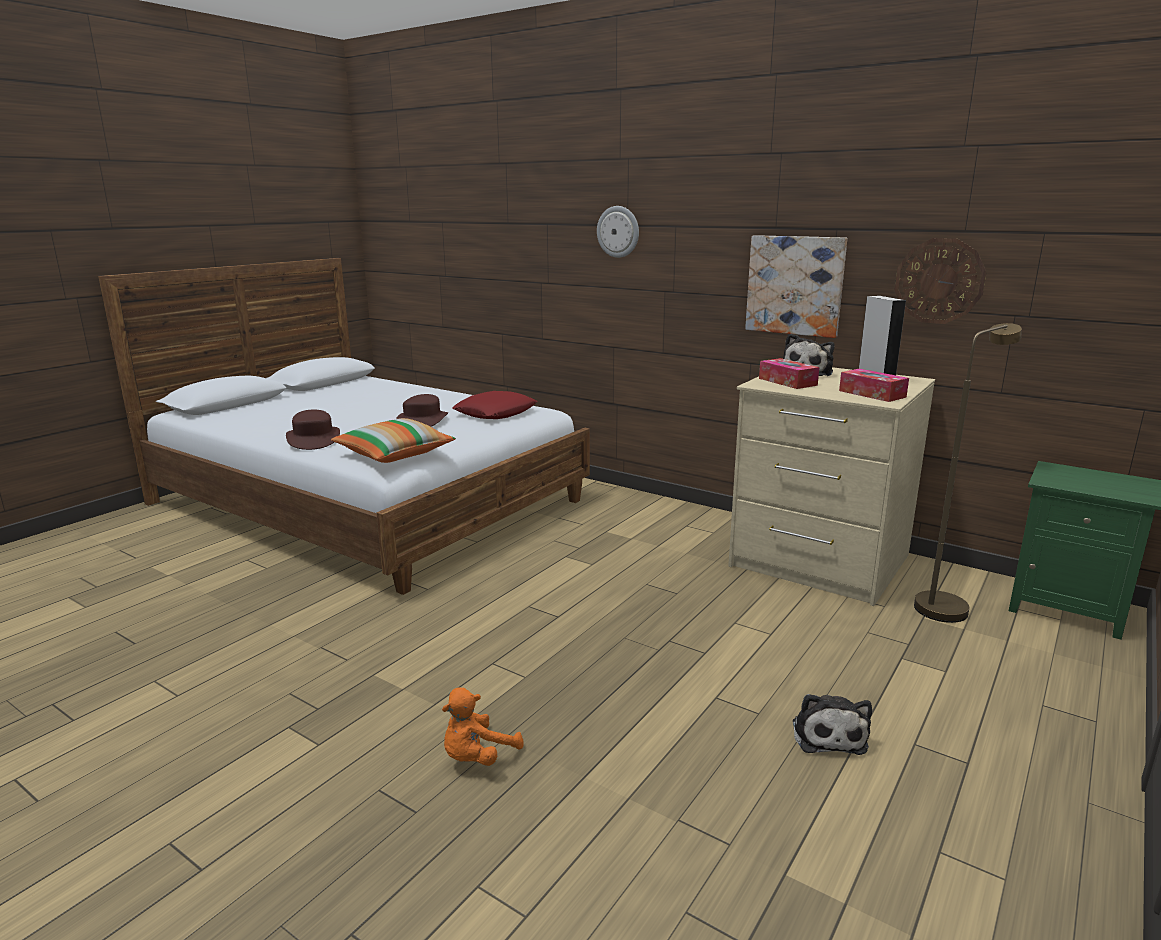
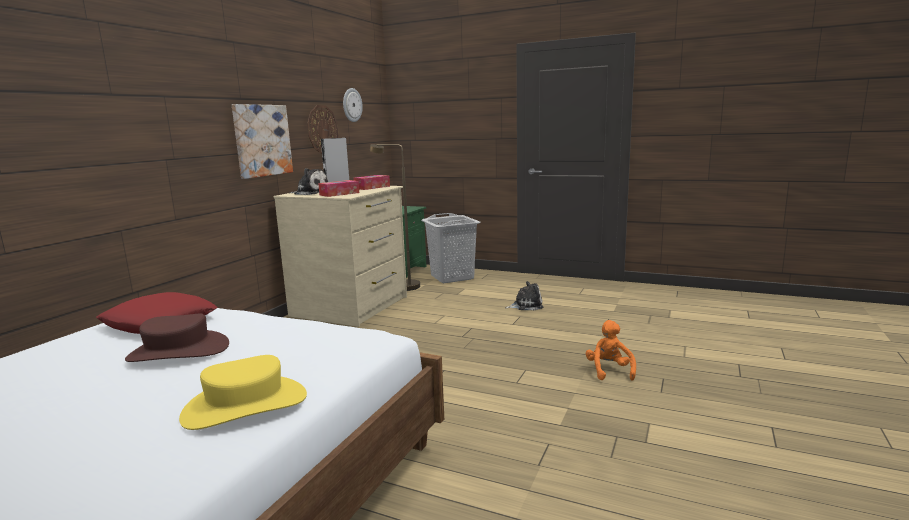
camera: 100 degrees left, 5 degrees down
brown hat [286,410,340,450] -> yellow hat [179,355,307,430]
pillow [331,418,456,463] -> none
orange plush toy [442,687,524,766] -> orange plush toy turned 120 degrees counterclockwise [586,320,636,381]
wall clock [597,206,639,258] -> wall clock moved to [343,88,363,122]
none -> grey laundry basket [421,213,480,283]

